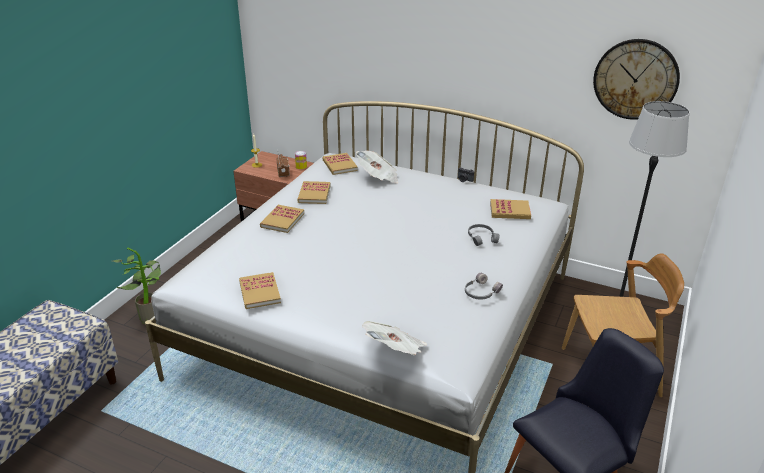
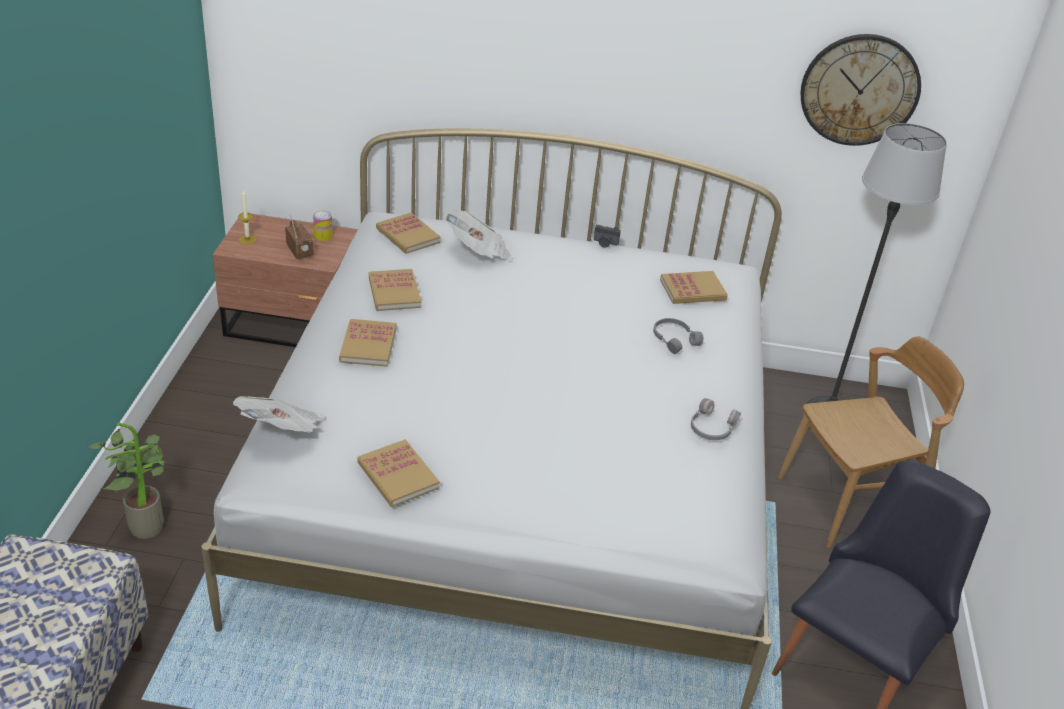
camera: 20 degrees left, 5 degrees up
newspaper [362,321,427,355] -> newspaper moved to [233,396,325,433]

